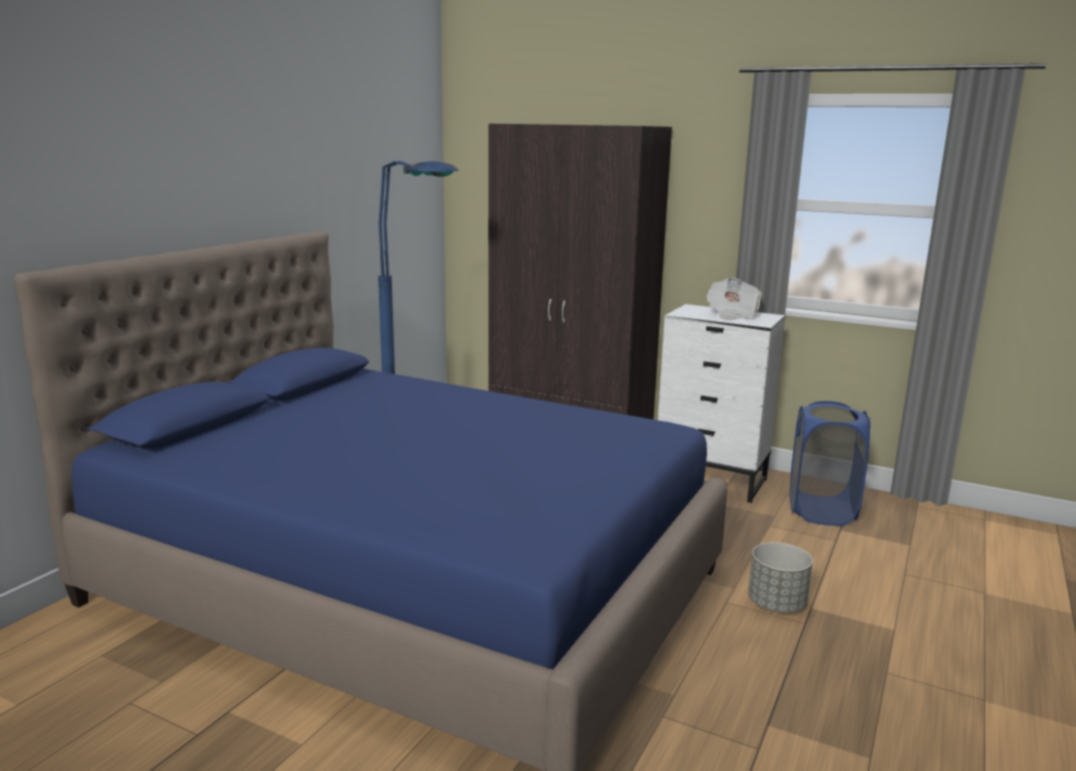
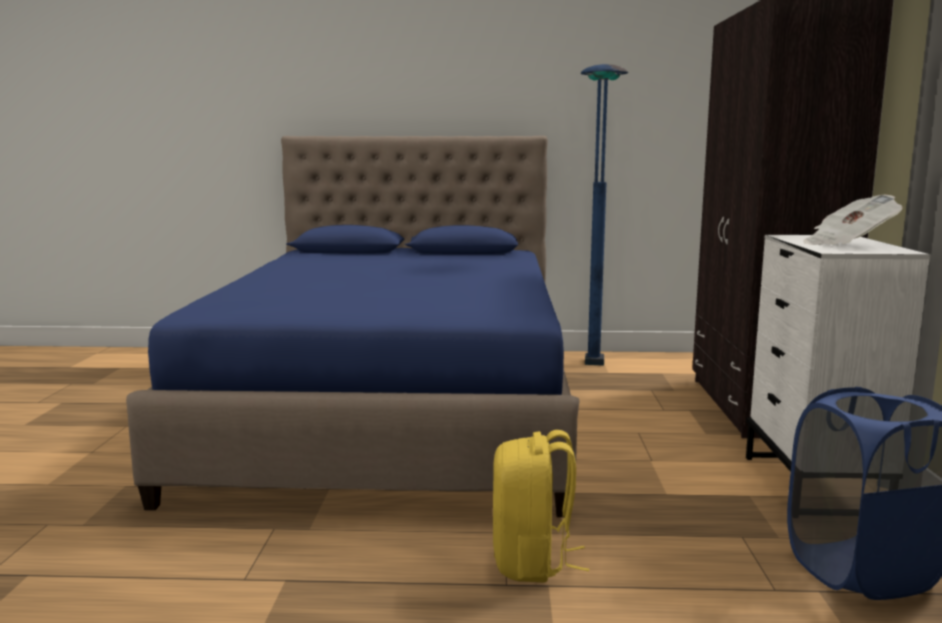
camera: 65 degrees right, 5 degrees down
grey planter [748,542,813,613] -> yellow backpack [493,430,589,582]

